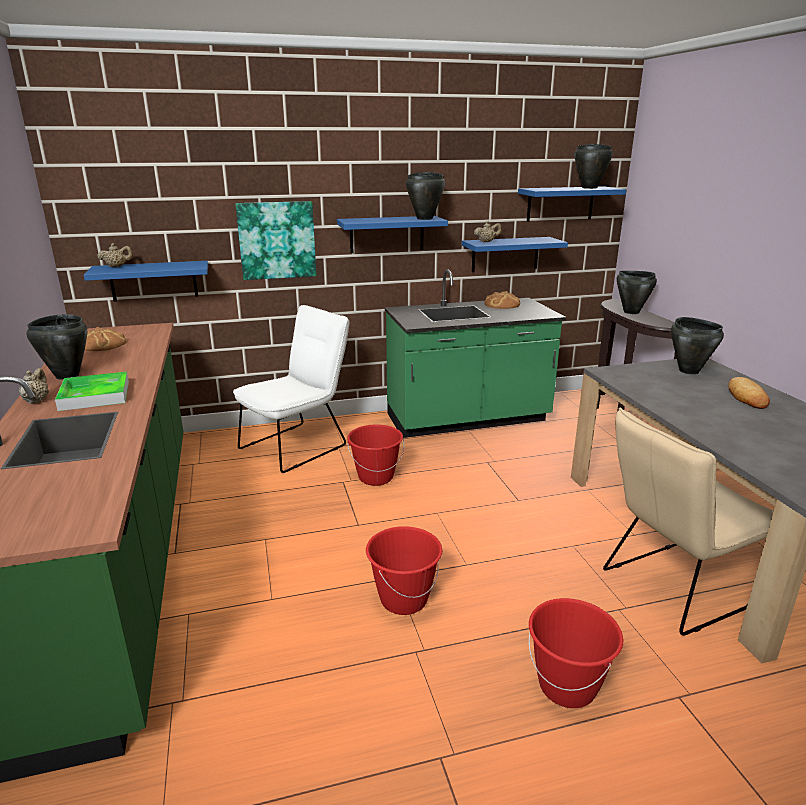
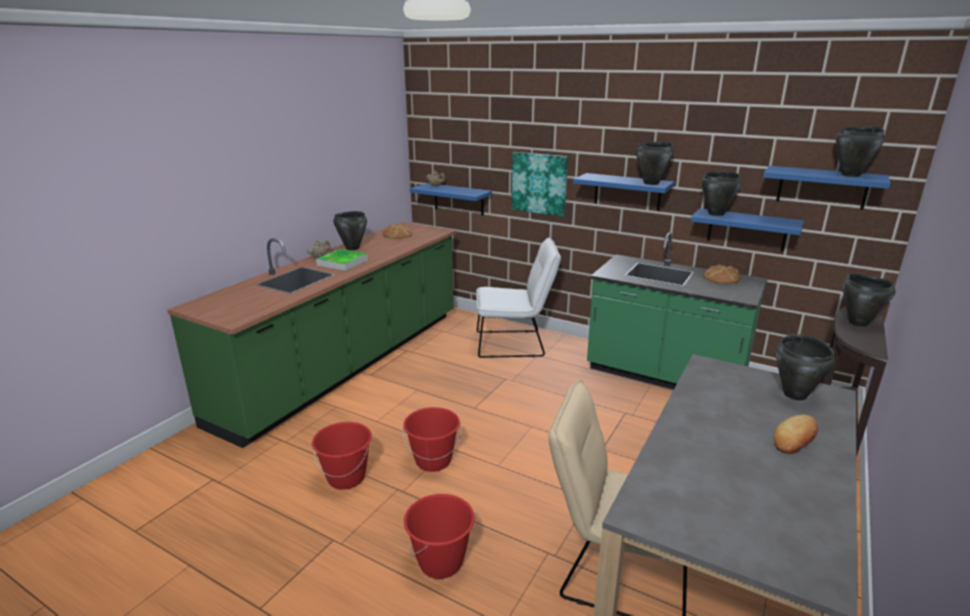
camera: 45 degrees right, 0 degrees up
red bucket [347,425,404,486] -> red bucket moved to [312,422,372,490]
beige teapot [474,221,501,242] -> black cooking pot [702,171,741,216]

